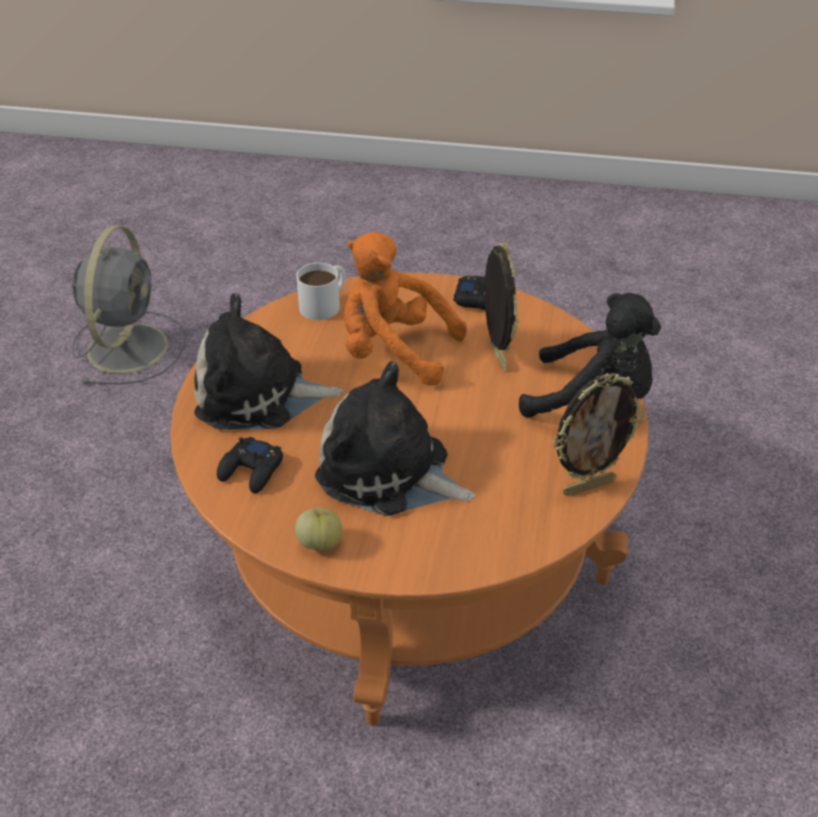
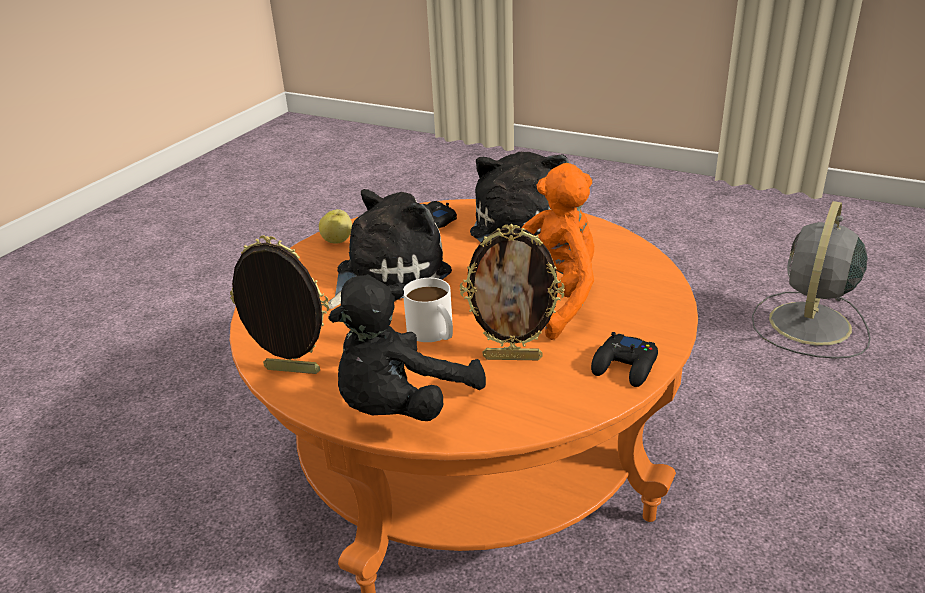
camera: 110 degrees right, 10 degrees down
grey fan [72,225,186,385] -> grey fan turned 90 degrees clockwise [752,201,871,359]
white mug [296,263,346,320] -> white mug moved to [403,278,453,342]
picture frame [553,373,645,496] -> picture frame turned 105 degrees clockwise [230,235,329,374]

